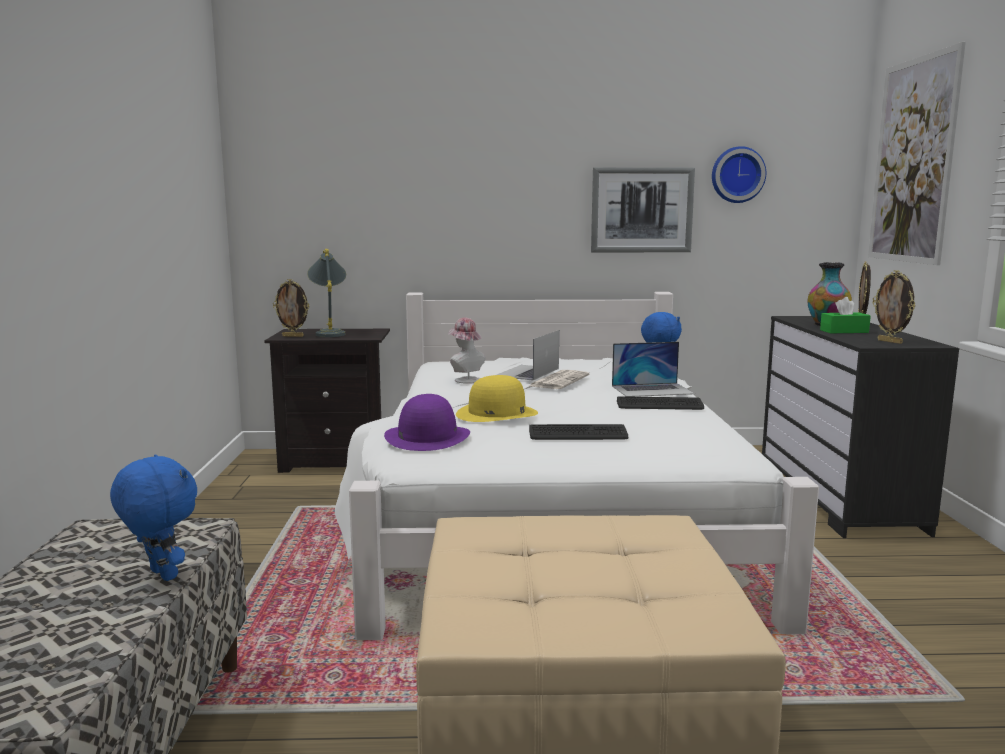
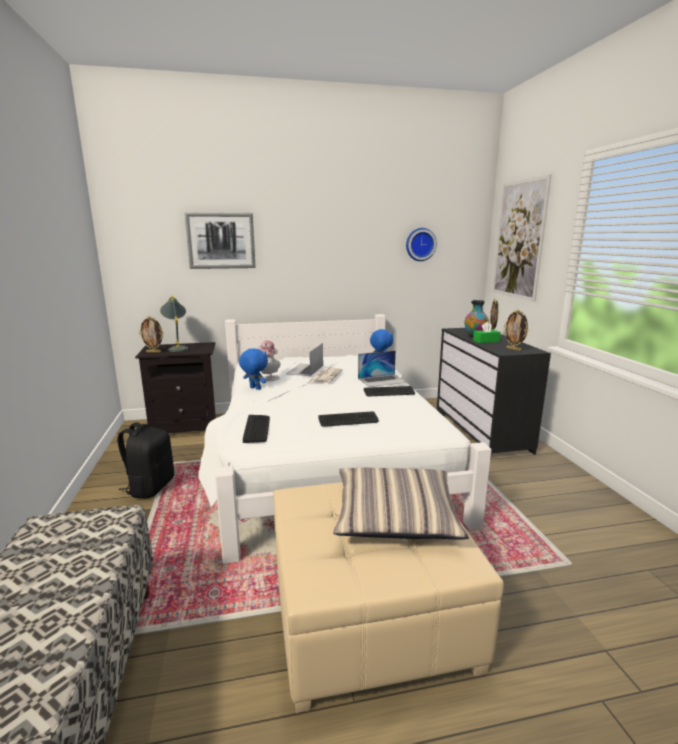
camera: 10 degrees left, 5 degrees up
blue plush toy [110,454,197,581] -> blue plush toy moved to [239,348,268,390]
purple hat [384,394,470,451] -> keyboard [243,415,270,443]
yellow hat [456,375,538,422] -> none
picture [591,167,695,252] -> picture moved to [184,212,256,269]
none -> black backpack [117,422,174,499]
none -> pillow [333,468,470,540]

